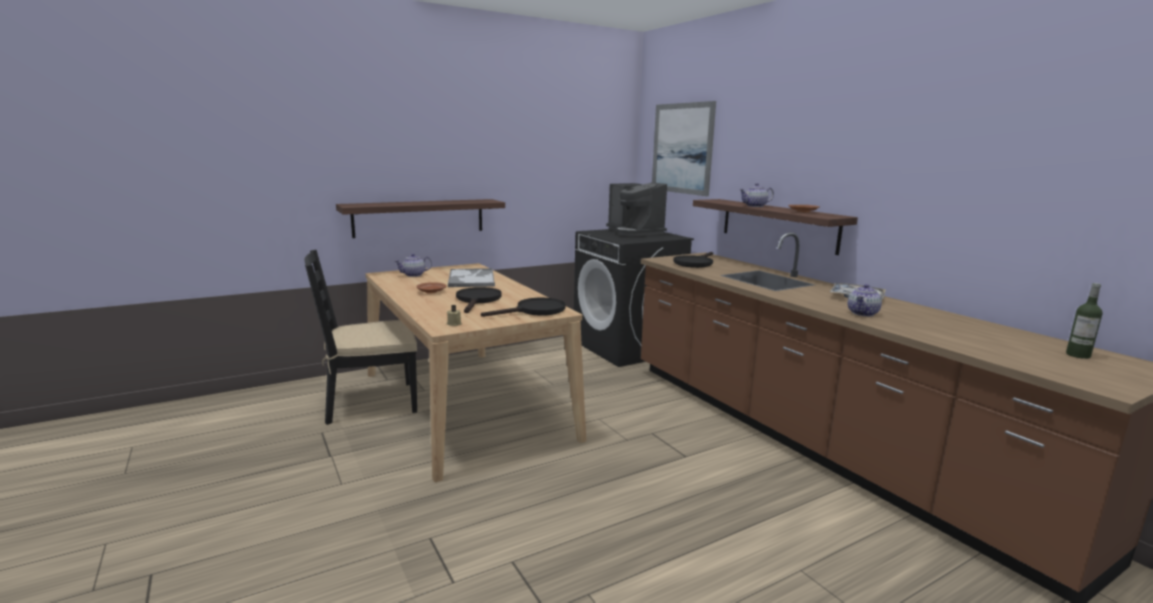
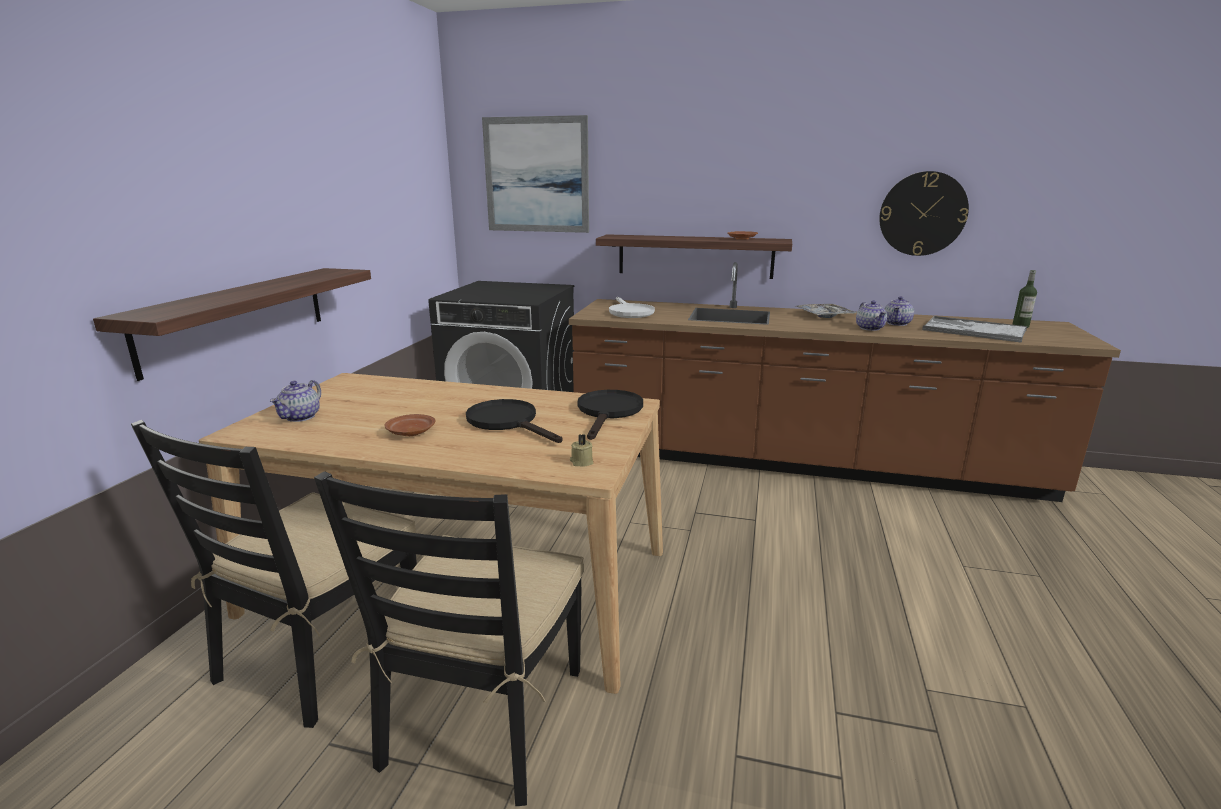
camera: 45 degrees left, 5 degrees up
tray [448,268,495,287] -> tray moved to [922,316,1027,343]
coffee machine [606,182,667,236] -> none
black frying pan [673,252,713,268] -> white frying pan [609,297,655,318]
teapot [739,183,774,207] -> teapot moved to [885,296,914,326]
none -> black chair [314,471,584,806]
none -> wall clock [879,171,969,256]

